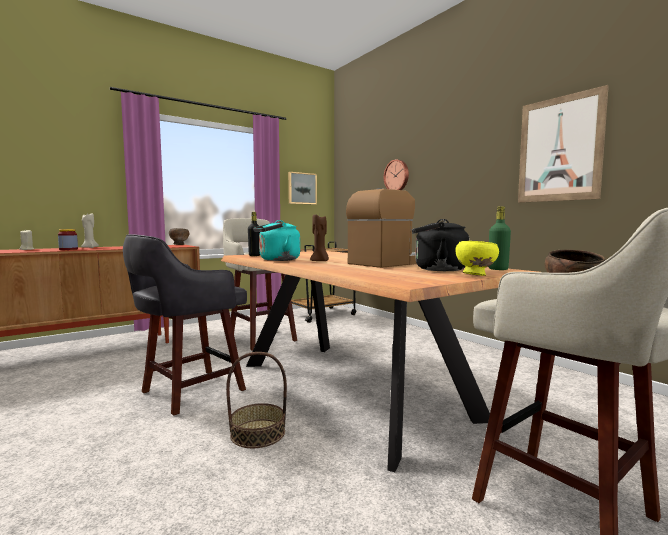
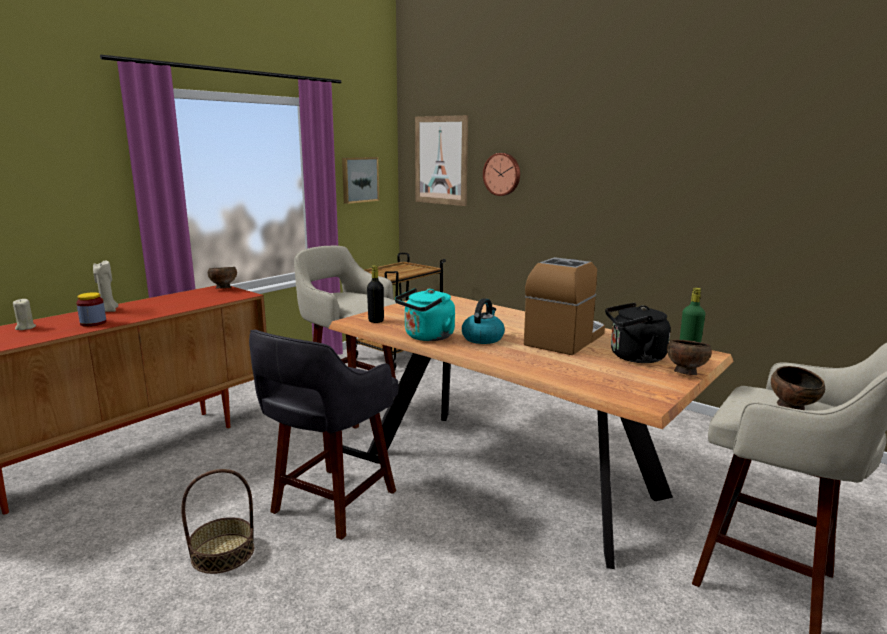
camera: 15 degrees left, 10 degrees up
basket [226,352,287,448] -> basket moved to [181,469,254,574]
brown candle [310,215,329,261] -> kettle [462,298,505,344]
yellow bowl [455,241,499,276] -> brown bowl [667,339,712,375]
picture [518,85,609,203] -> picture moved to [415,115,468,206]

